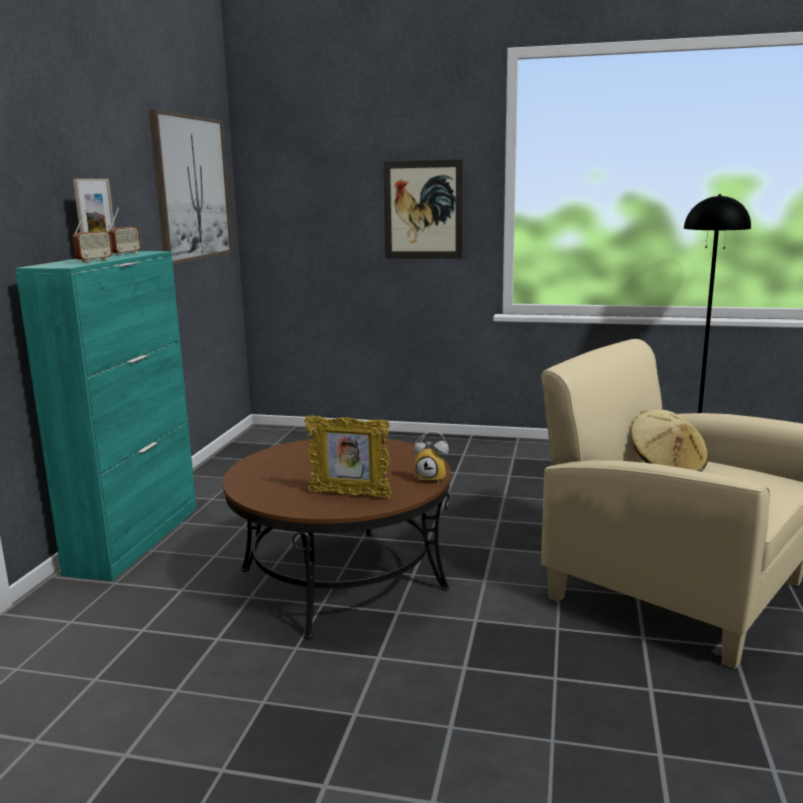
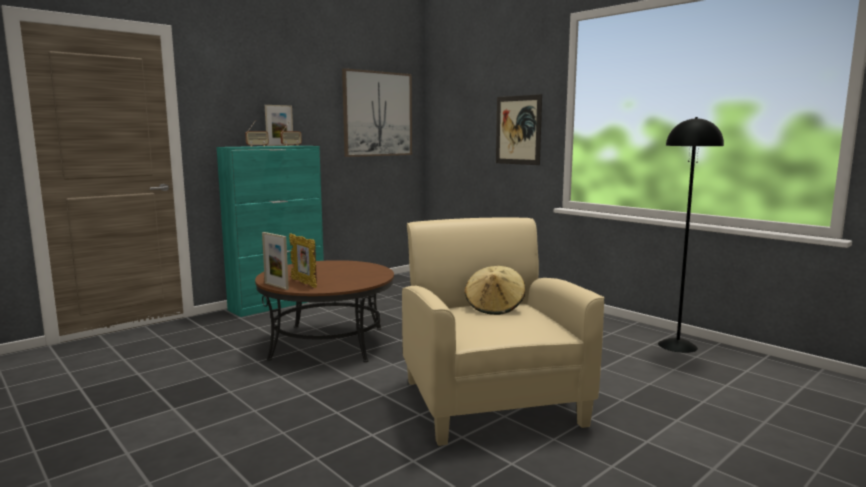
camera: 35 degrees right, 5 degrees down
alarm clock [414,431,449,482] -> none
none -> picture frame [262,232,289,290]

